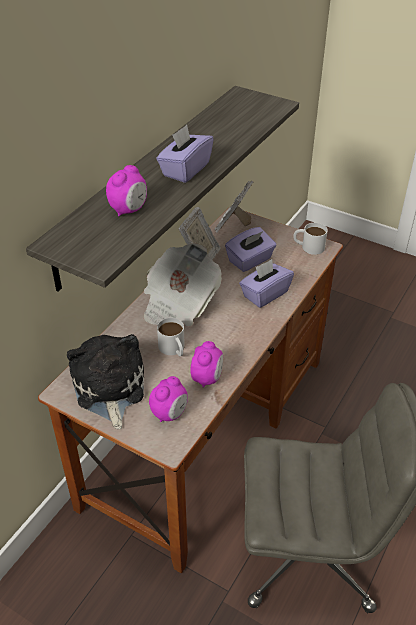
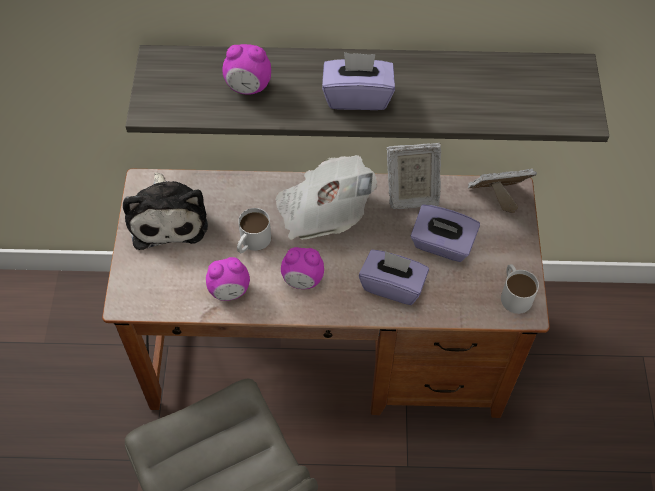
camera: 60 degrees right, 15 degrees up
plush toy [67,334,144,429] -> plush toy turned 120 degrees clockwise [123,173,208,250]
alarm clock [149,376,188,422] -> alarm clock moved to [281,247,324,289]

